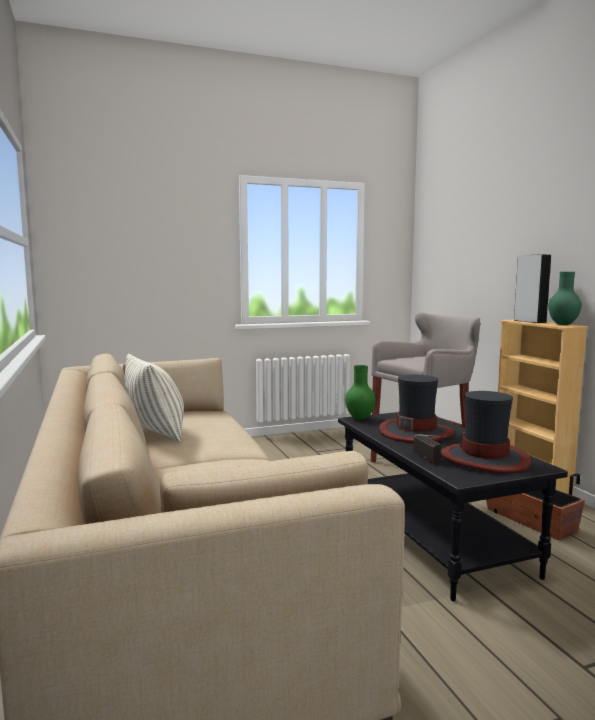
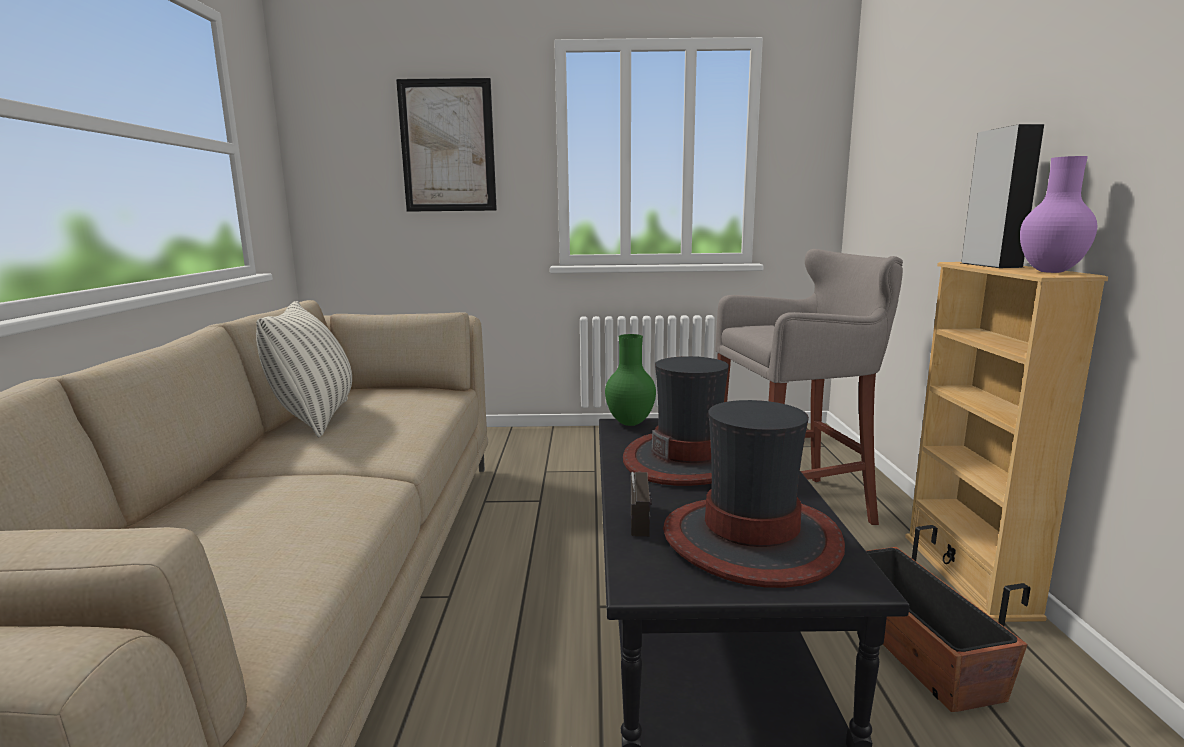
camera: 20 degrees right, 5 degrees up
green vase [548,272,582,325] -> purple vase [1020,156,1097,273]
none -> picture [396,78,497,212]

